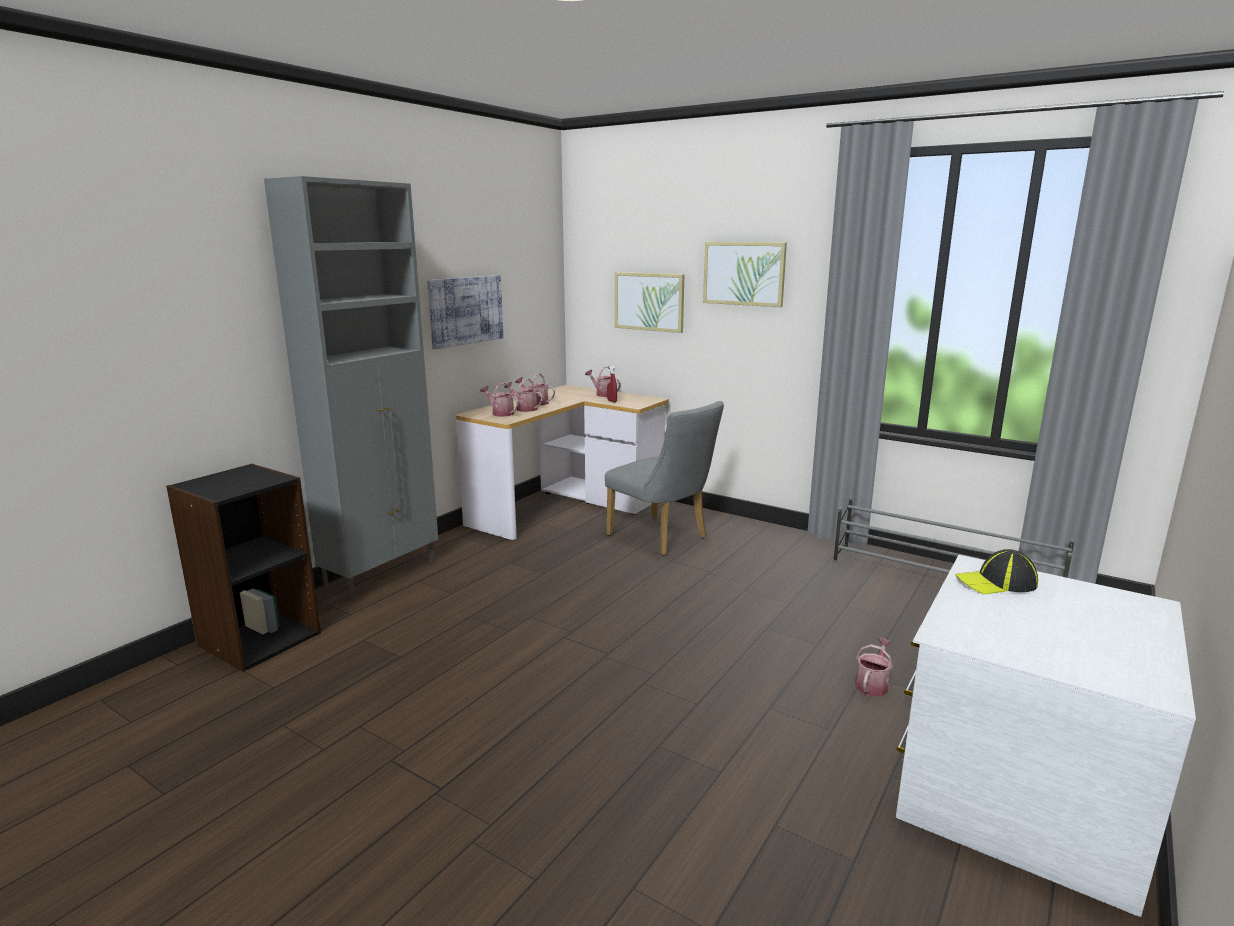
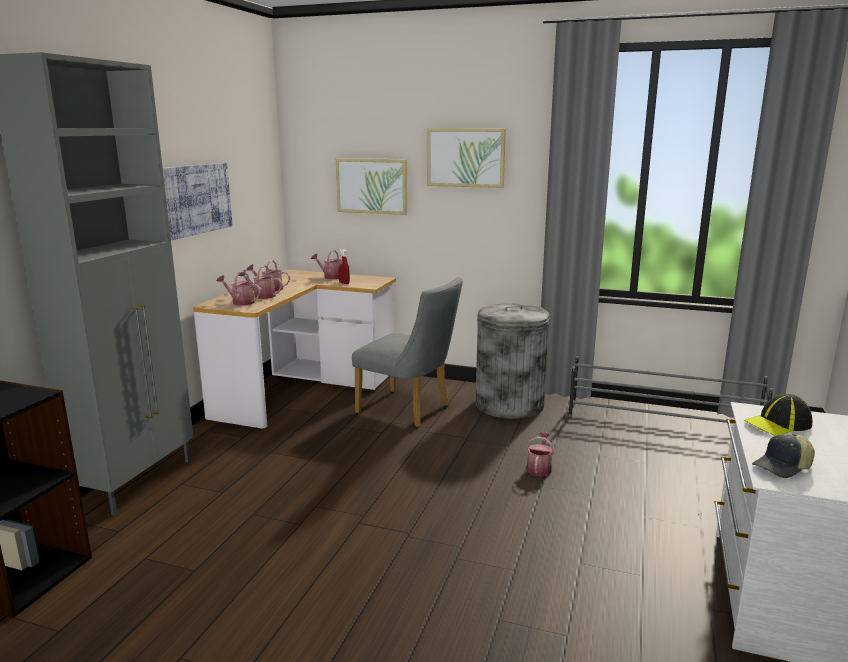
camera: 15 degrees left, 0 degrees up
watering can [855,638,893,697] -> watering can moved to [526,432,554,476]
none -> grey trash can [476,303,550,419]
none -> cap [752,433,815,478]

